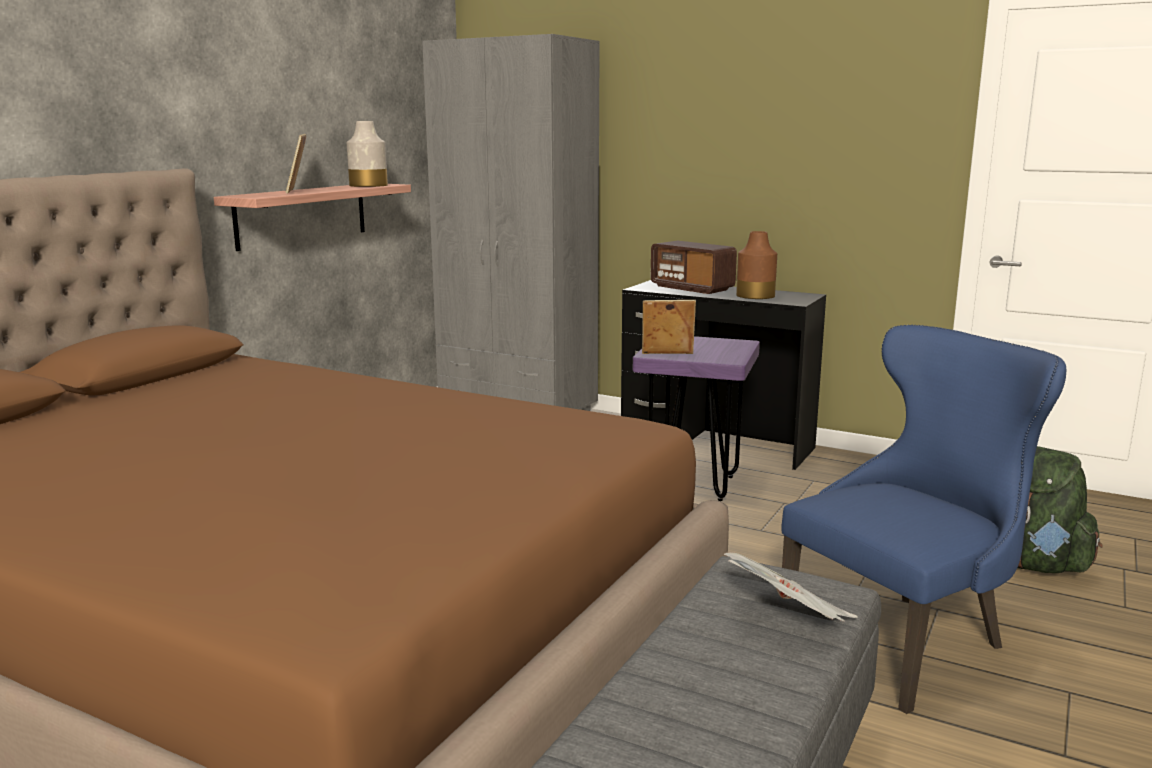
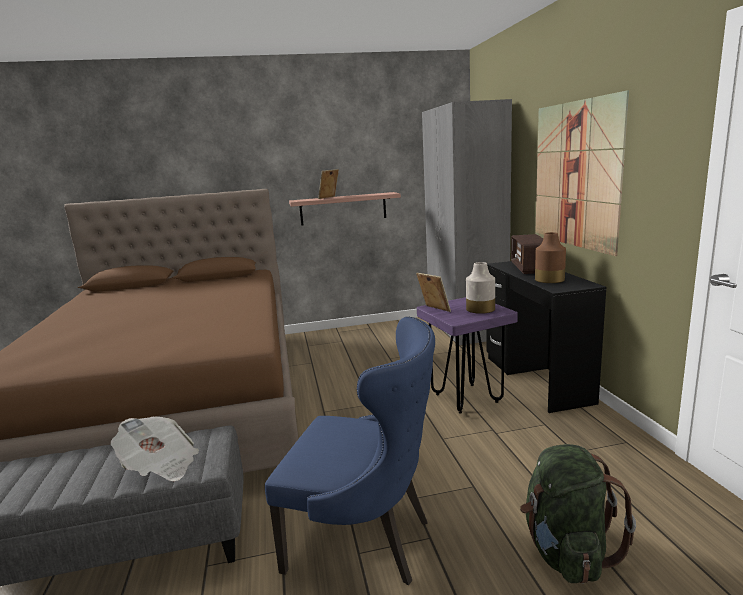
camera: 50 degrees right, 0 degrees up
beige vase [347,121,388,187] -> beige vase moved to [466,262,495,314]
none -> picture [535,90,629,256]

